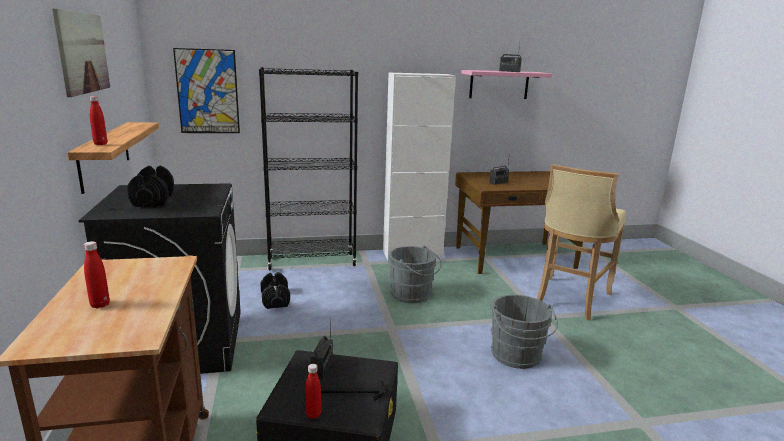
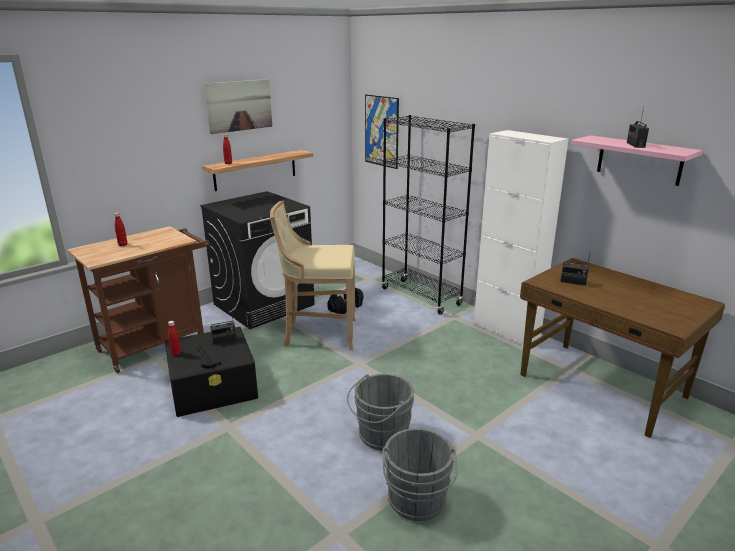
camera: 60 degrees right, 5 degrees up
black dumbbell [127,166,174,207] -> none
grey bucket [388,245,442,303] -> grey bucket moved to [383,428,458,521]
beige stool [537,164,626,320] -> beige stool moved to [270,201,356,350]

